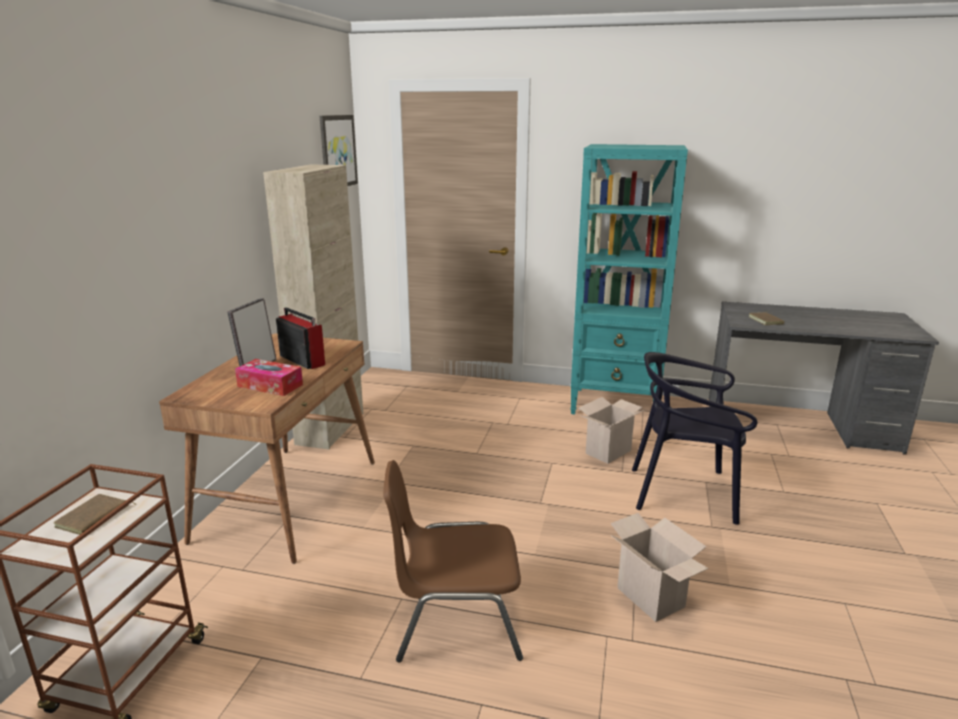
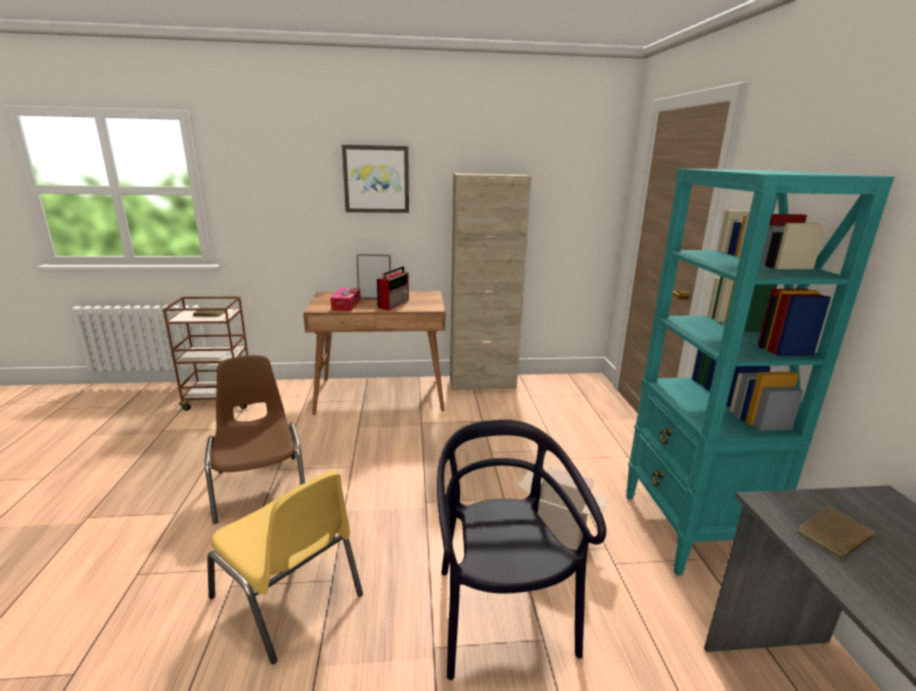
camera: 70 degrees right, 0 degrees up
picture [320,115,358,186] -> picture moved to [342,145,409,213]
cardboard box [610,513,709,622] -> yellow chair [207,471,363,664]

